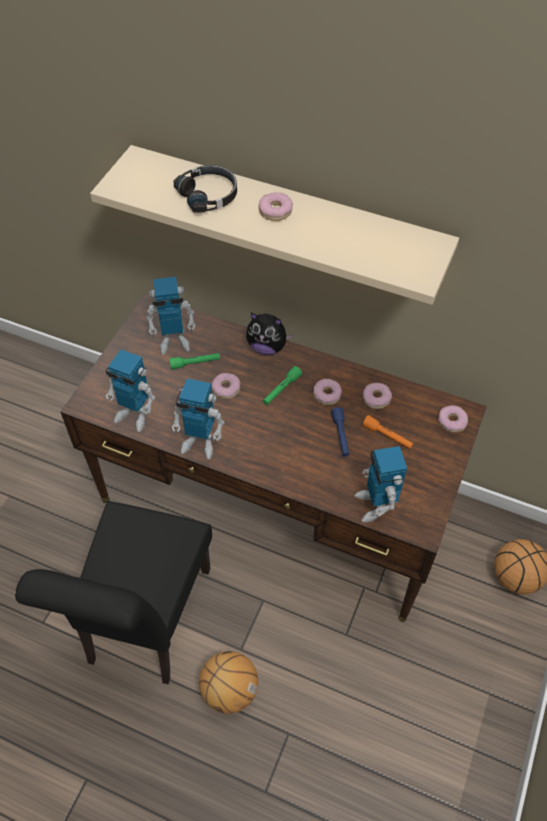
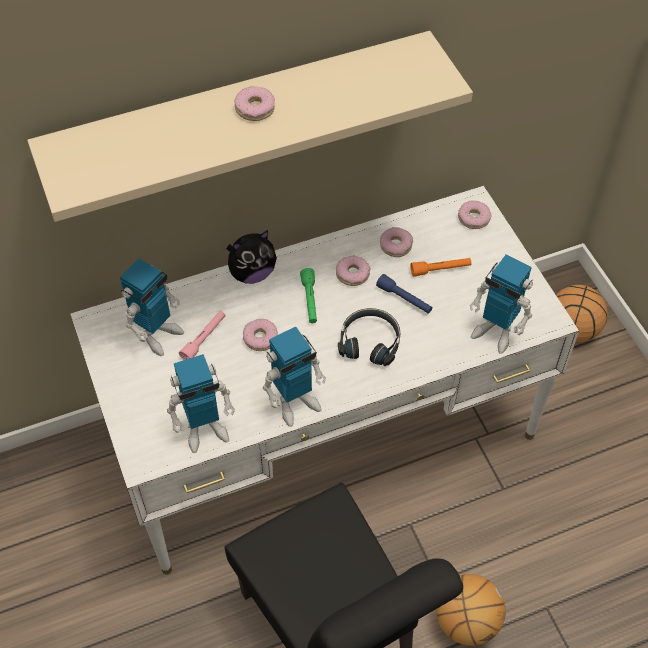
camera: 45 degrees left, 0 degrees up
brown desk [61,294,487,622] -> white desk [70,186,579,575]
green flashlight [169,353,220,370] -> pink flashlight [179,311,225,360]
black headphones [173,165,237,213] -> black headphones moved to [338,308,400,366]

